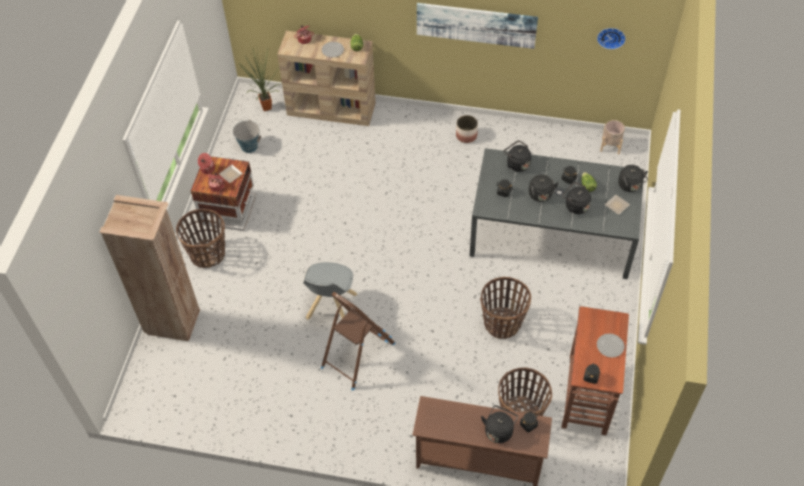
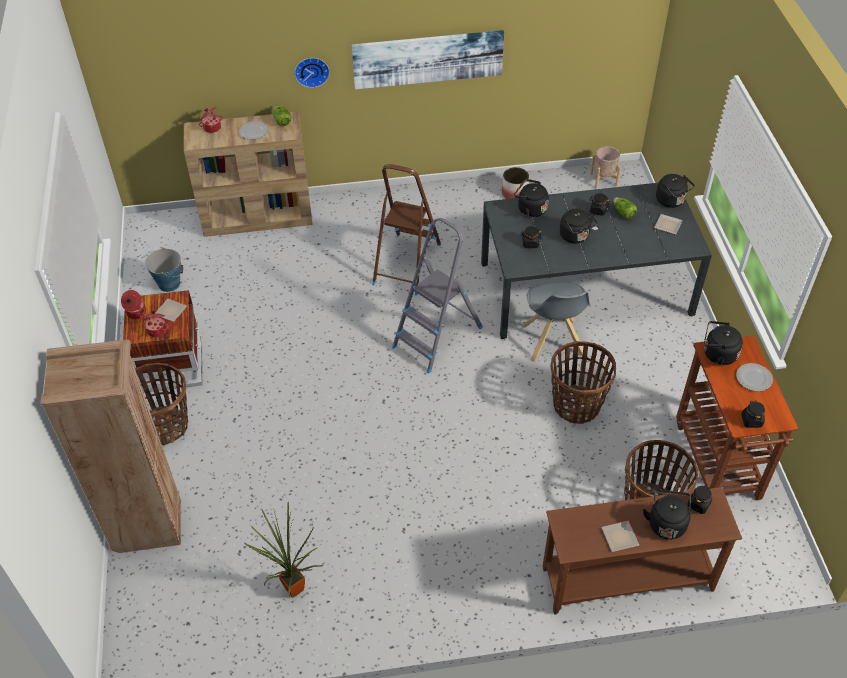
camera: 20 degrees left, 5 degrees down
potted plant [239,49,282,111] -> potted plant moved to [245,502,323,598]
grey chair [303,262,358,320] -> grey chair moved to [522,282,590,362]
brown step ladder [321,292,395,391] -> brown step ladder moved to [372,164,441,296]
planter [456,115,478,143] -> planter moved to [502,167,529,199]
black kettle [562,182,591,214] -> black kettle moved to [704,321,743,365]
wall clock [597,28,626,49] -> wall clock moved to [294,58,330,88]
none -> grey step ladder [392,218,483,374]
none -> plate [601,521,639,552]

